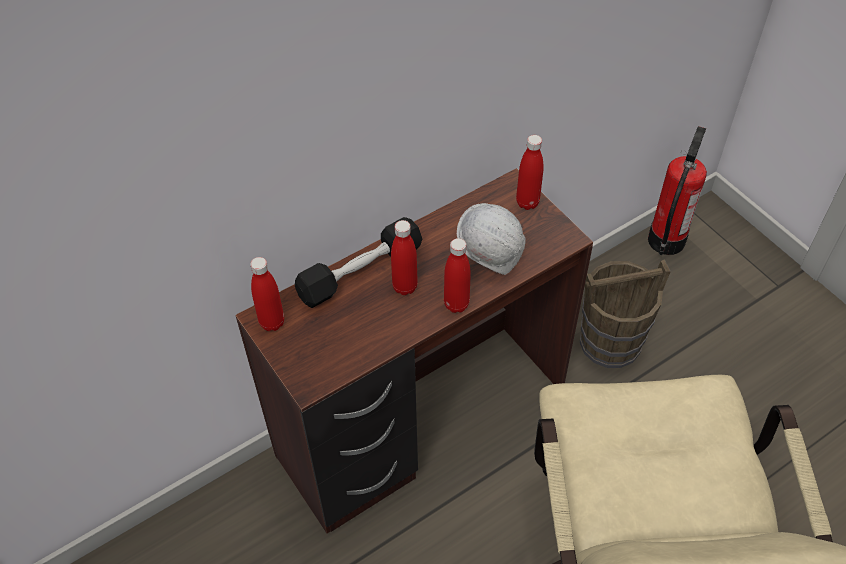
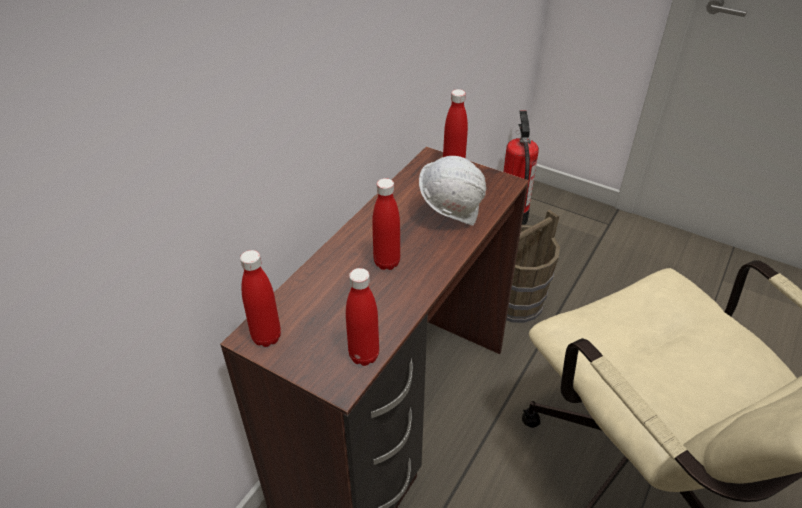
camera: 25 degrees left, 10 degrees down
black dumbbell [295,217,422,308] -> none
red bottle [444,238,471,313] -> red bottle moved to [346,268,379,366]

